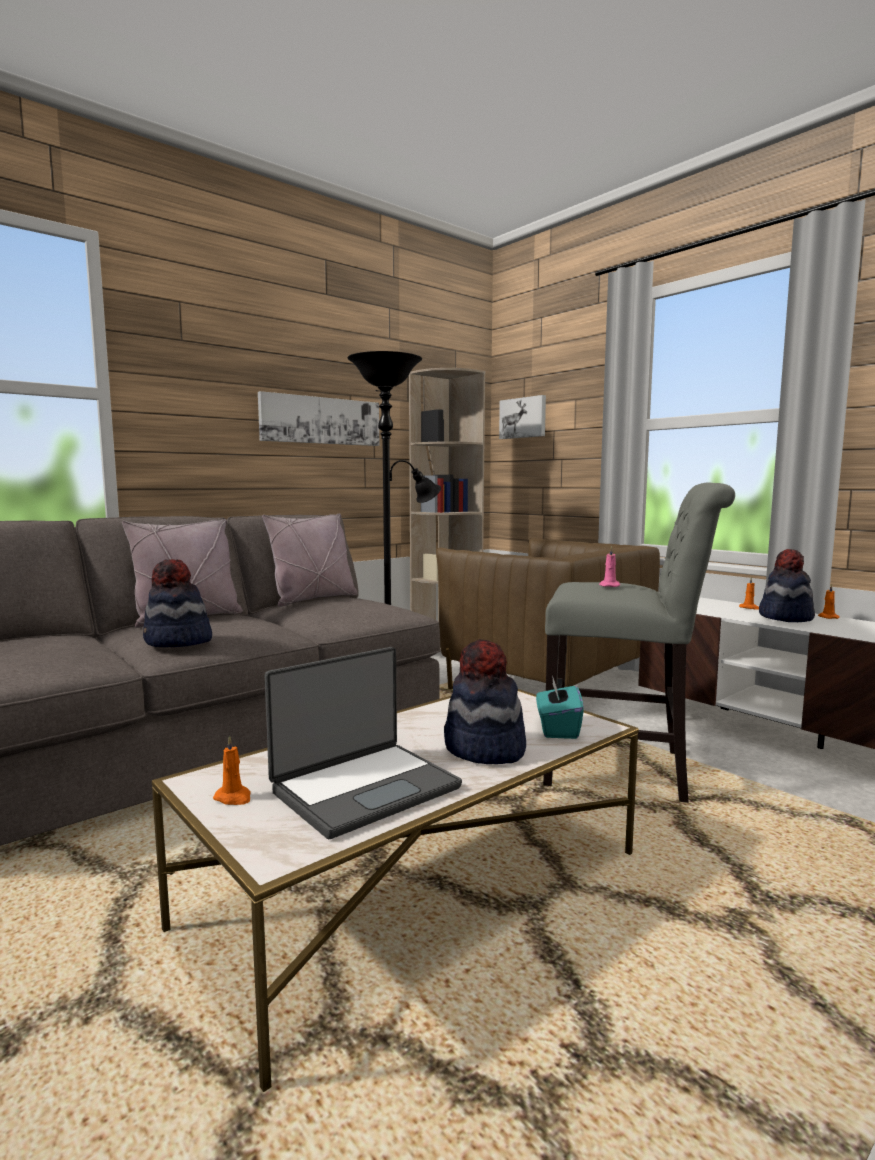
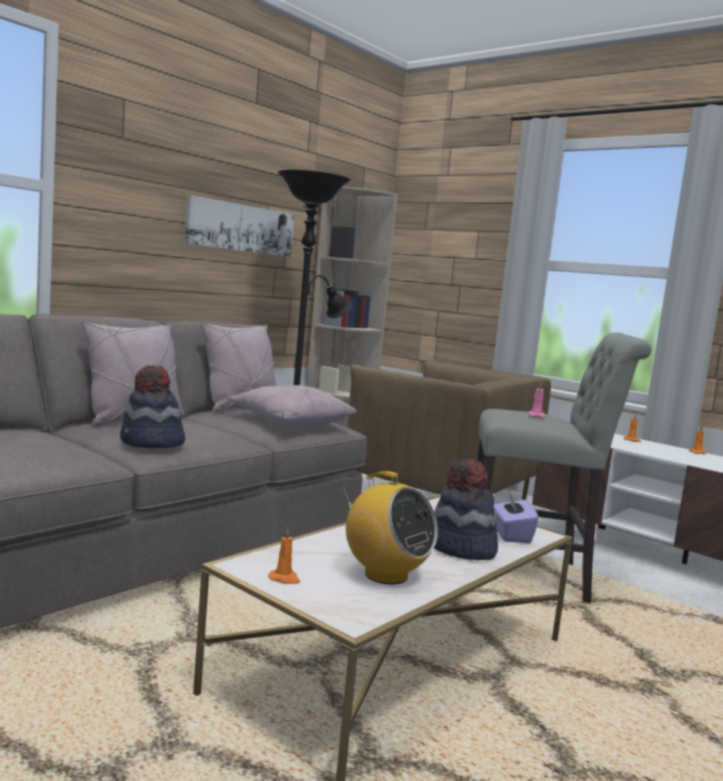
camera: 10 degrees left, 0 degrees up
laptop [265,647,462,839] -> radio [342,471,438,584]
picture [499,395,546,439] -> none
turquoise tissue box [536,675,584,739] -> purple tissue box [494,492,539,543]
hat [759,549,815,622] -> none
none -> purple pillow [228,385,357,428]

